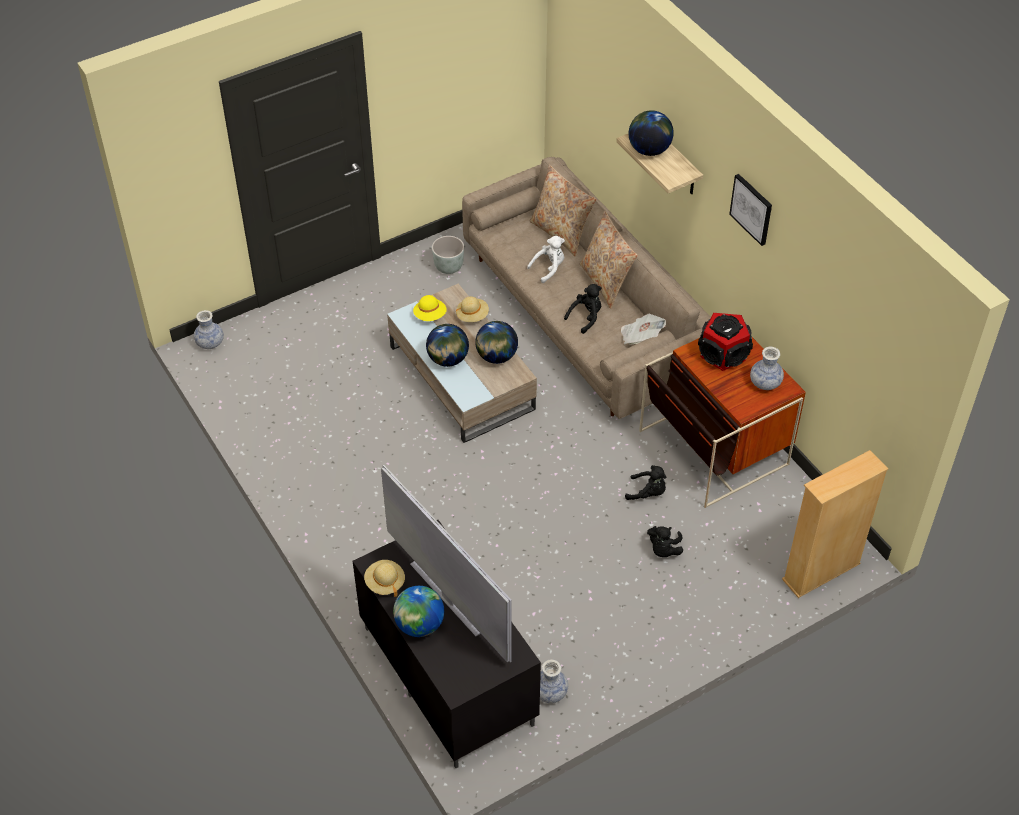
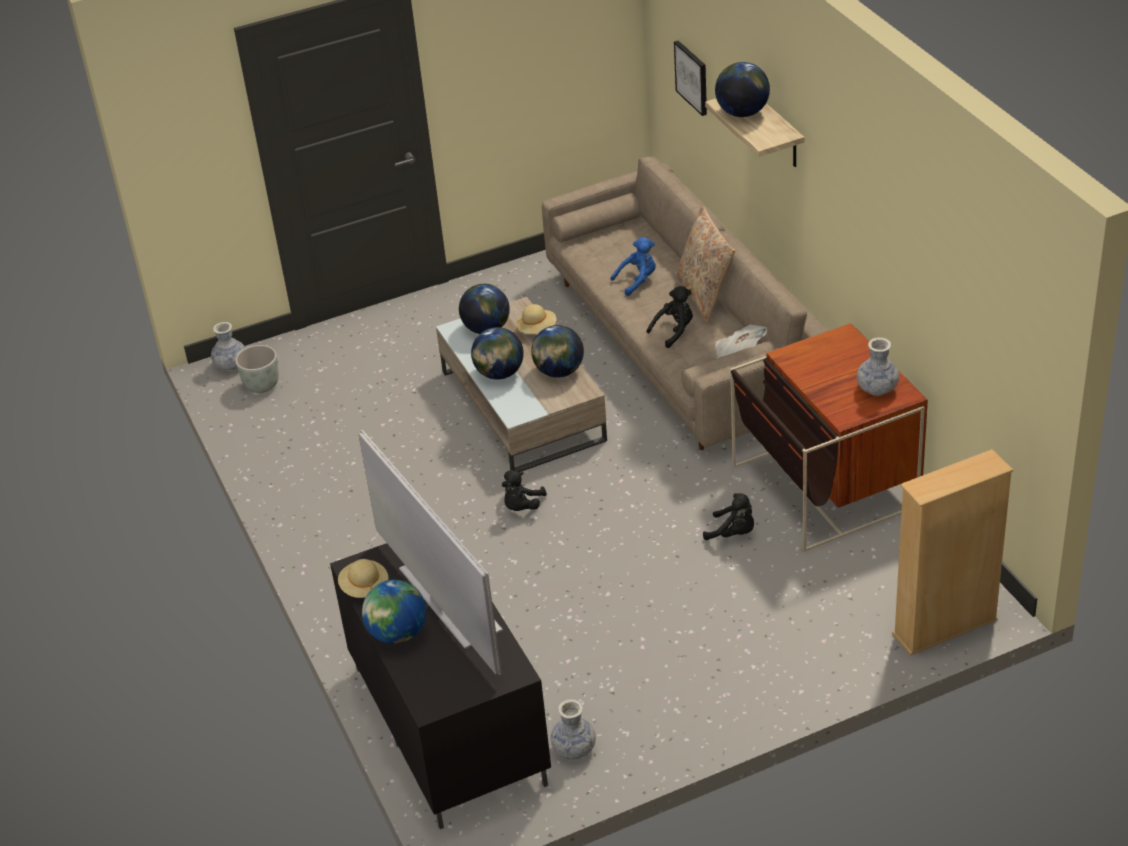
camera: 10 degrees right, 10 degrees down
yellow hat [413,295,447,321] -> globe [459,284,510,334]
grey planter [432,236,464,274] -> grey planter moved to [235,345,279,393]
white plush toy [527,236,565,283] -> blue plush toy [611,237,656,296]
beige pillow [530,165,596,257] -> none
black plush toy [647,526,683,557] -> black plush toy moved to [502,470,547,511]
speaker [698,313,753,371] -> none
picture [729,174,772,246] -> picture moved to [674,41,707,116]

